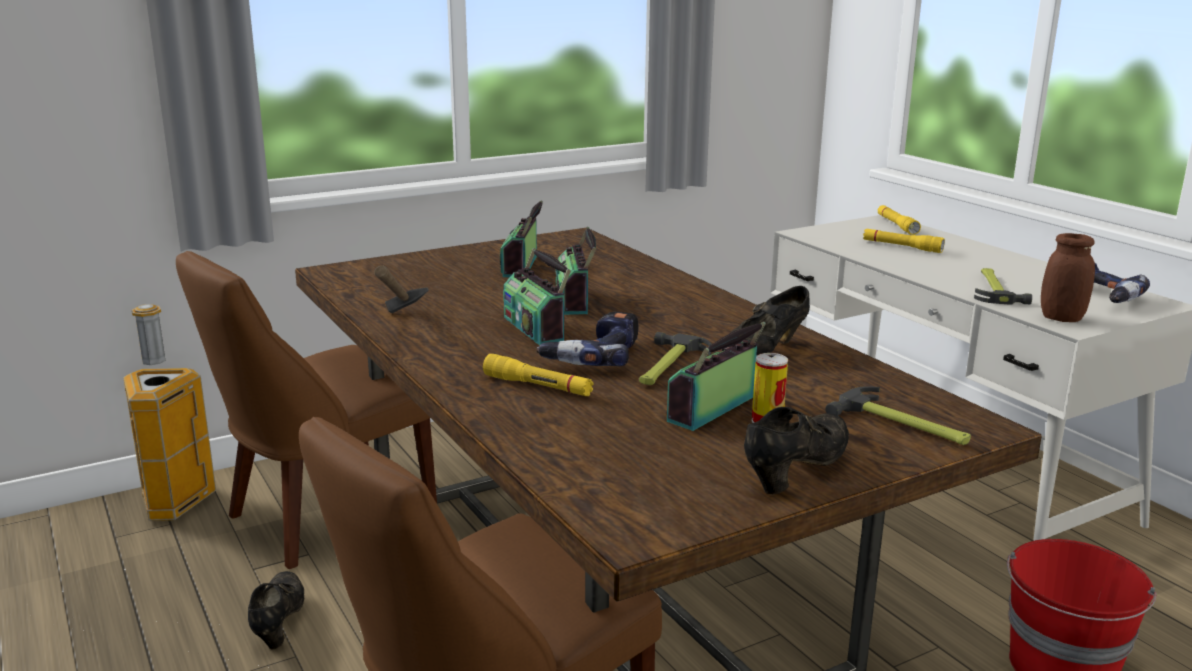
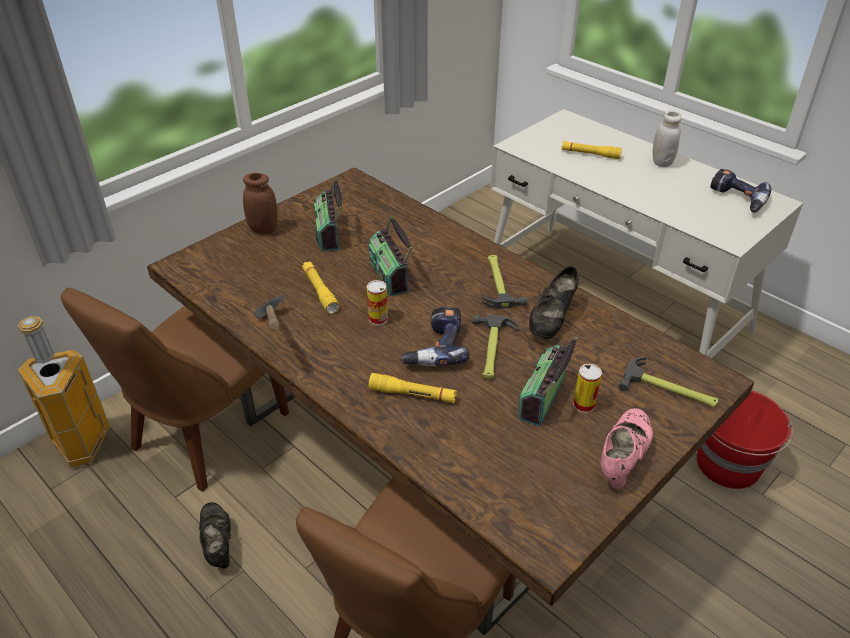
camera: 15 degrees left, 20 degrees up
radio [503,248,571,345] -> can [367,280,388,325]
black shoe [744,407,849,495] -> pink shoe [601,408,653,489]
yellow flashlight [878,205,921,235] -> yellow flashlight moved to [302,261,340,314]
hammer [974,268,1032,305] -> hammer moved to [482,255,527,309]
brown jar [1041,233,1095,322] -> brown jar moved to [243,173,278,234]
none -> white jar [653,111,682,167]

